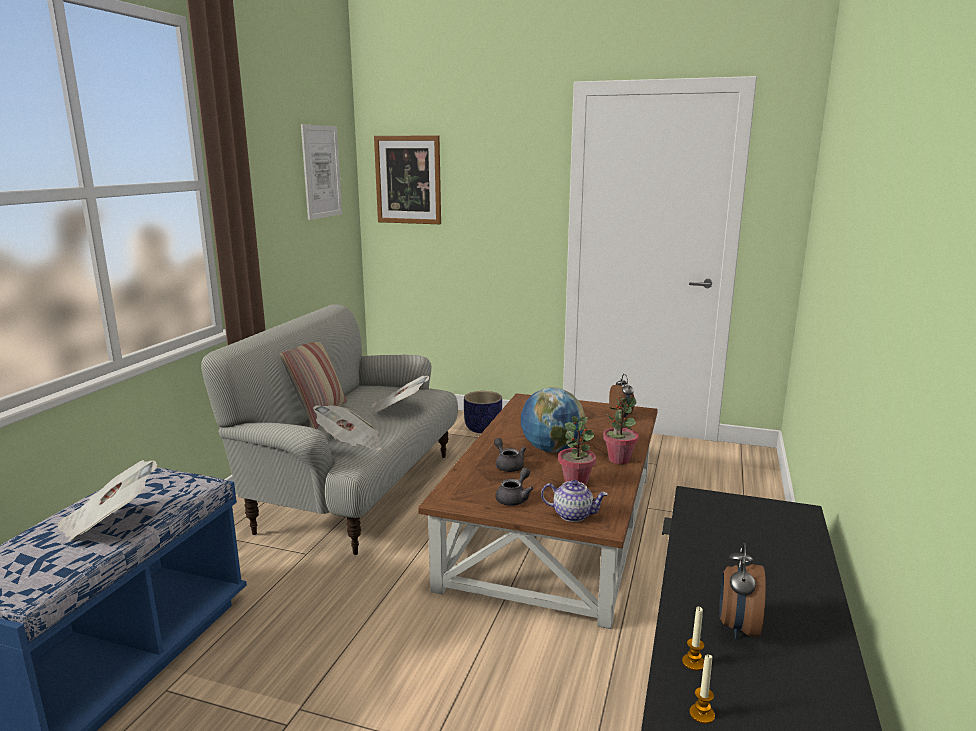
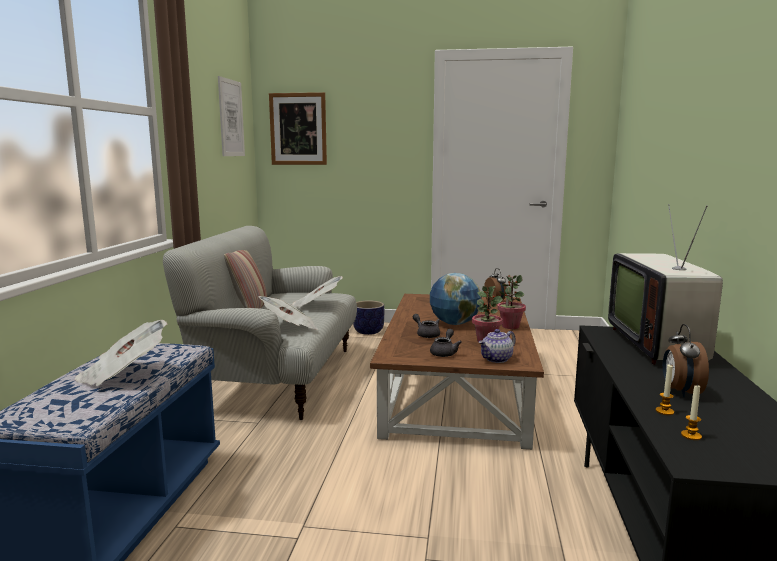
camera: 10 degrees left, 5 degrees down
teapot [541,480,608,522] -> teapot turned 135 degrees clockwise [478,329,515,363]
none -> television [608,204,723,365]

